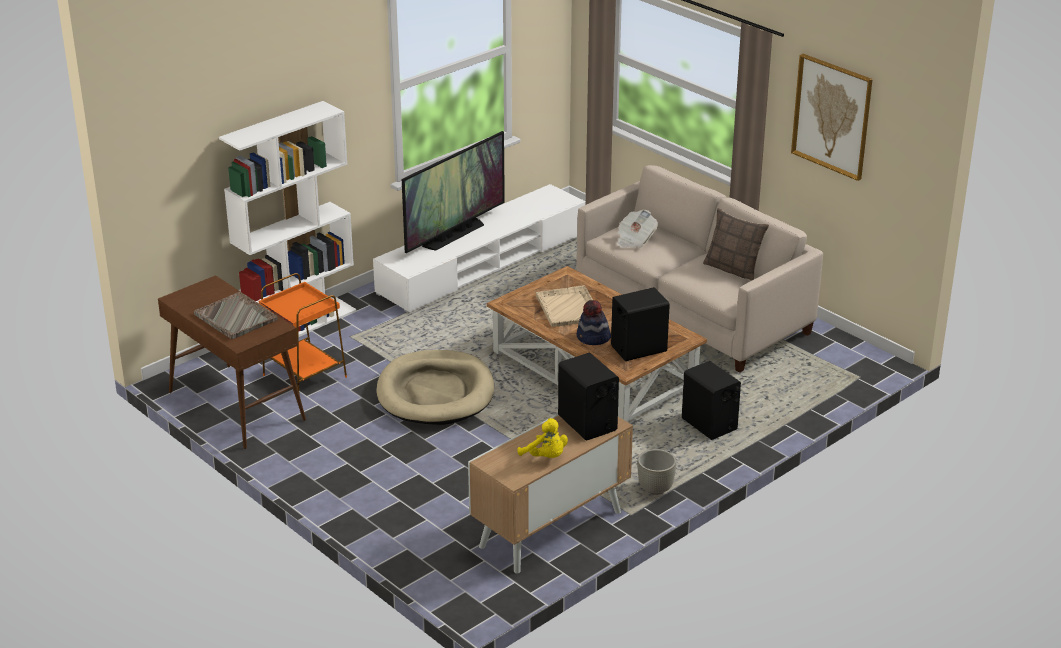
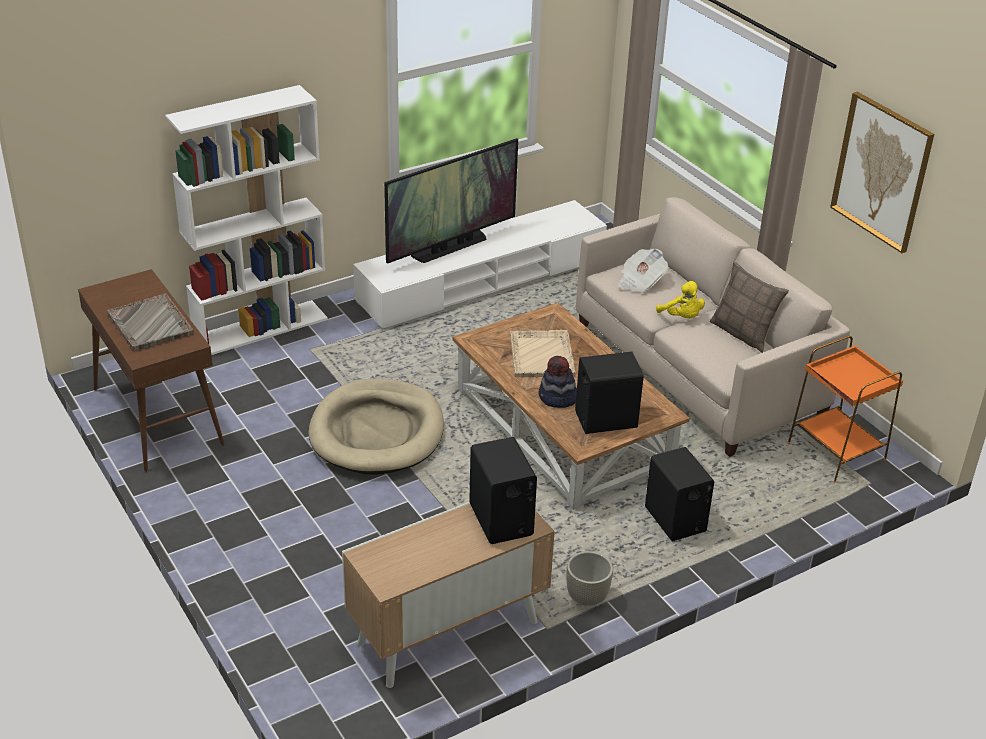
camera: 10 degrees right, 5 degrees up
orange side table [259,273,347,391] -> orange side table moved to [788,336,903,483]
yellow plush toy [517,418,568,458] -> yellow plush toy moved to [656,281,705,318]

